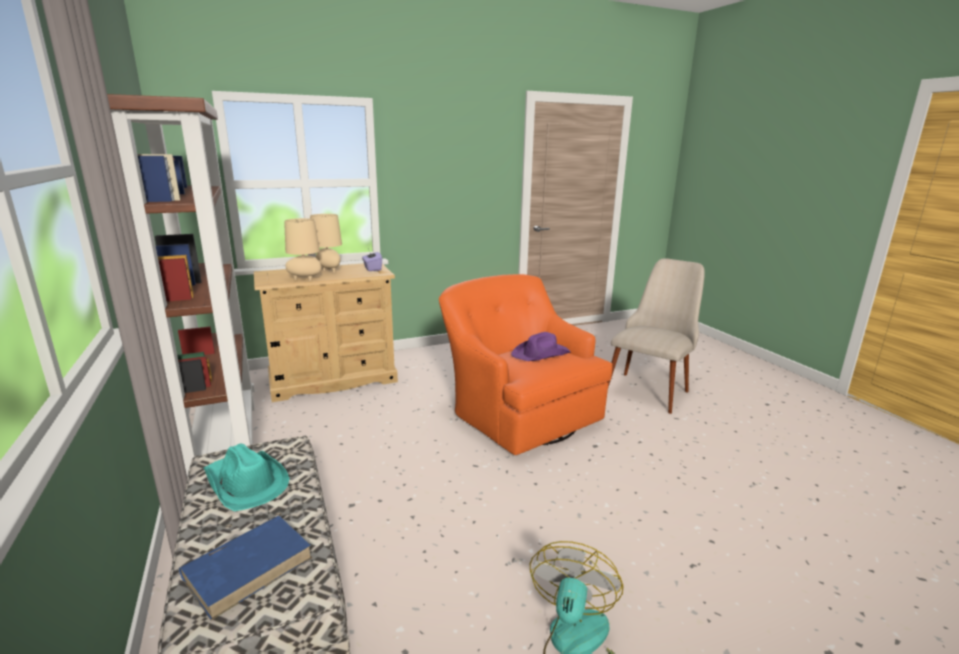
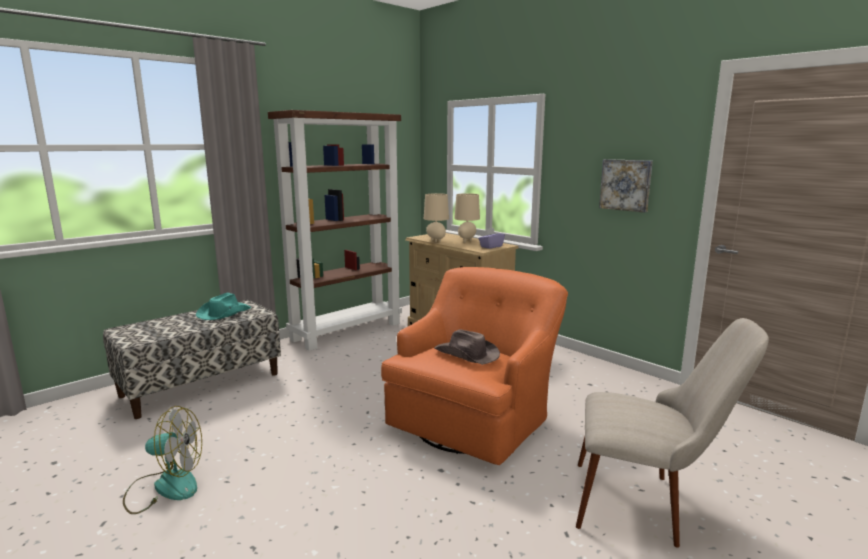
camera: 70 degrees right, 5 degrees down
blue book [179,516,313,620] -> none
purple hat [511,332,571,361] -> brown hat [435,330,500,365]
none -> picture [599,159,653,213]

